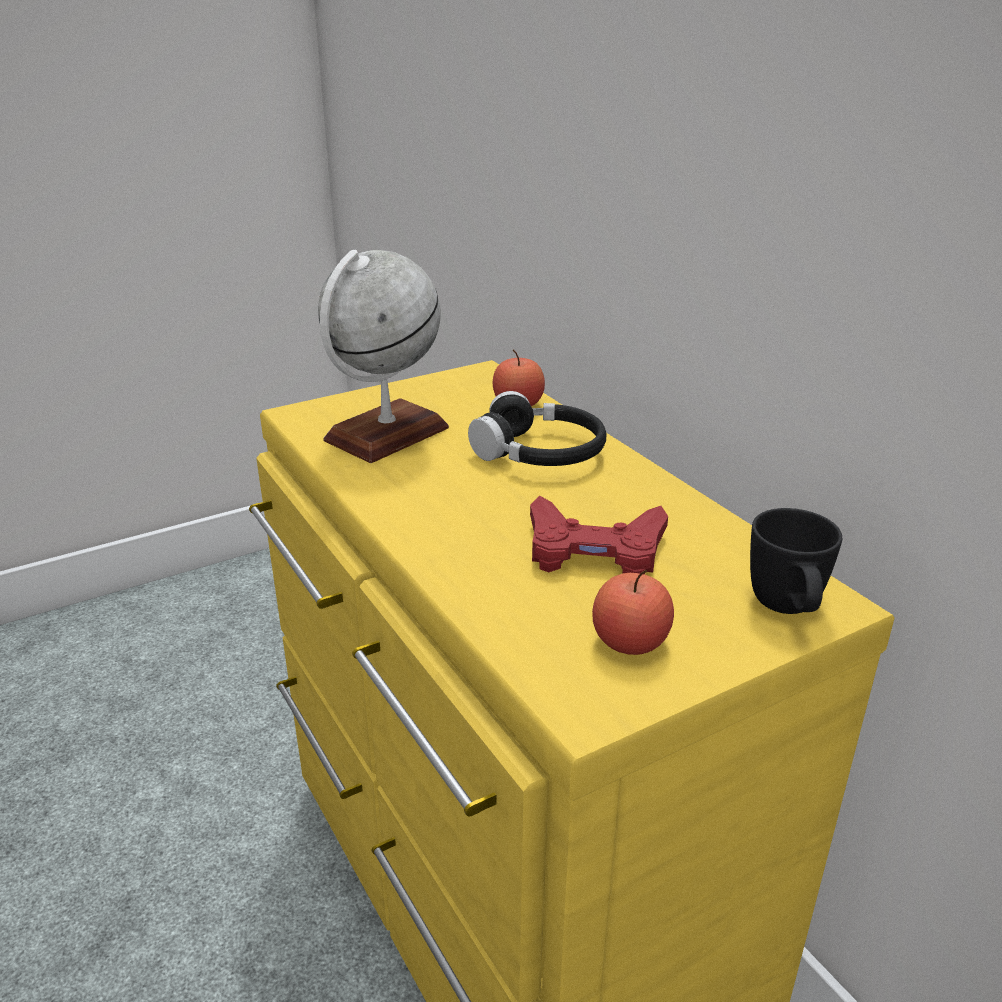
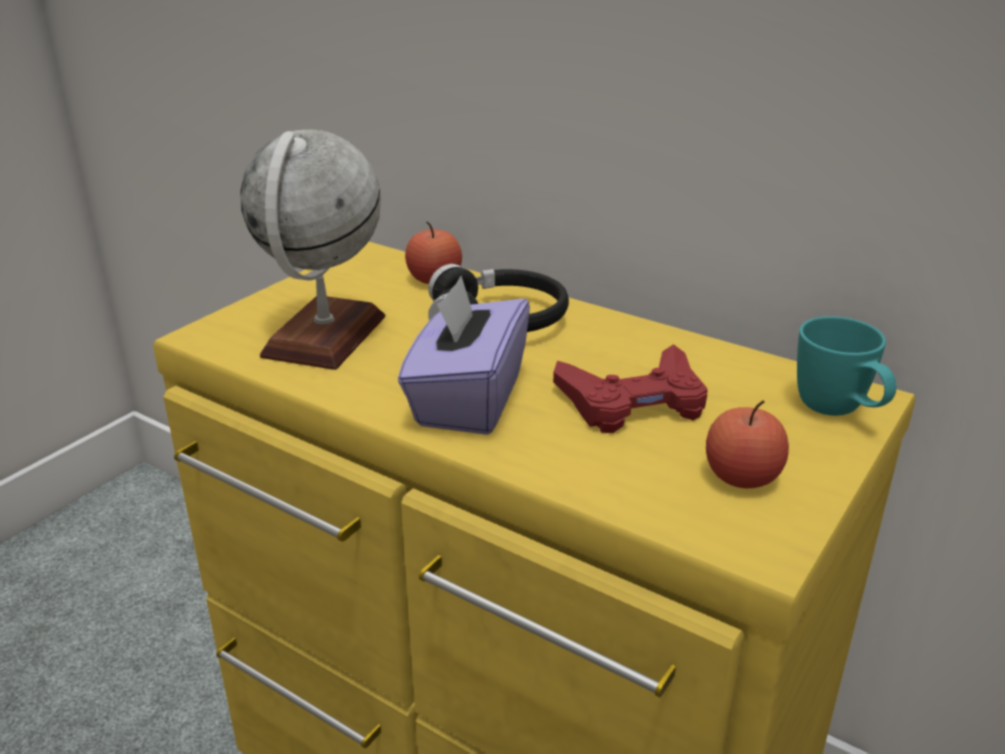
camera: 25 degrees left, 0 degrees up
black mug [750,508,842,614] -> turquoise mug [797,316,896,416]
none -> purple tissue box [398,276,530,435]

